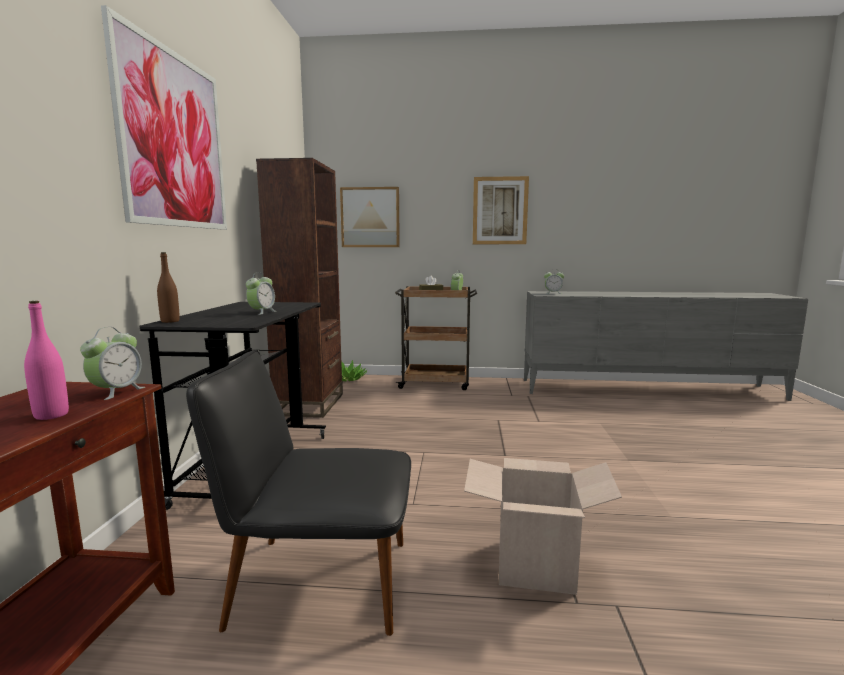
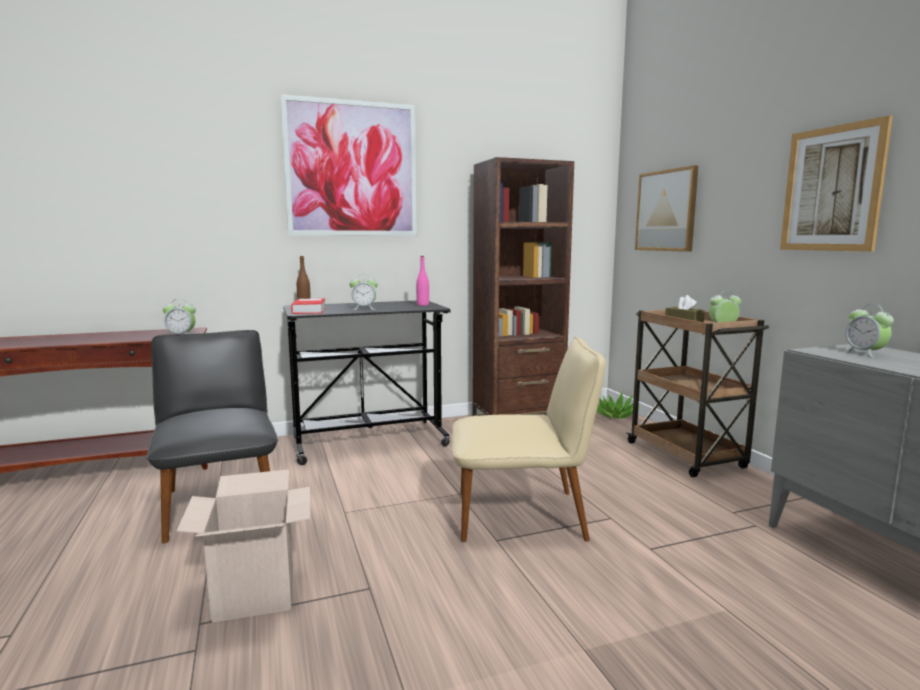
camera: 65 degrees right, 0 degrees up
pink bottle [24,301,69,420] -> pink bottle moved to [416,256,429,306]
none -> book [291,298,326,314]
none -> beige chair [452,337,606,542]

